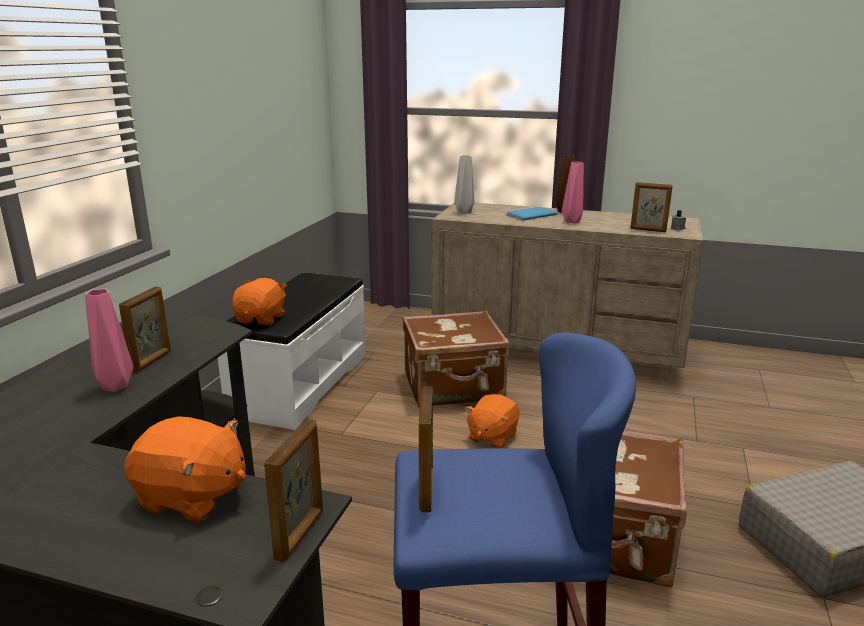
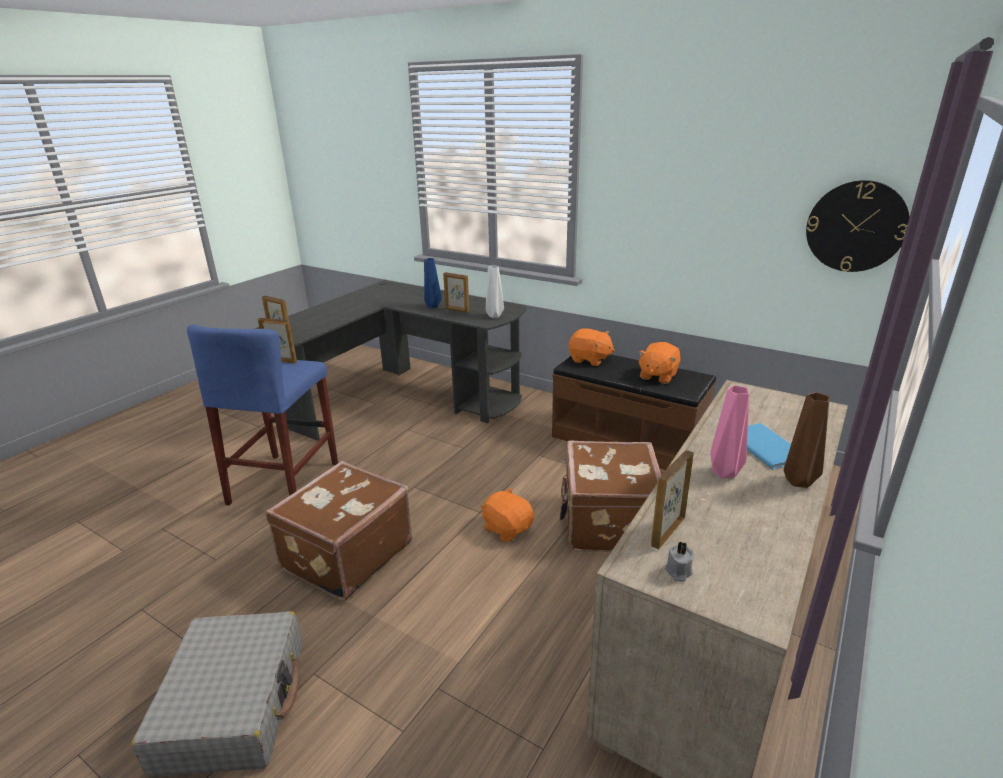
camera: 105 degrees right, 5 degrees up
pink vase [85,289,133,392] -> blue vase [424,258,442,308]
orange plush toy [124,416,246,522] -> orange plush toy moved to [638,342,681,384]
white bench [218,273,366,430] -> brown bench [552,354,716,470]
grey vase [454,155,474,214] -> grey vase moved to [486,265,504,318]
none -> wall clock [806,180,910,272]

